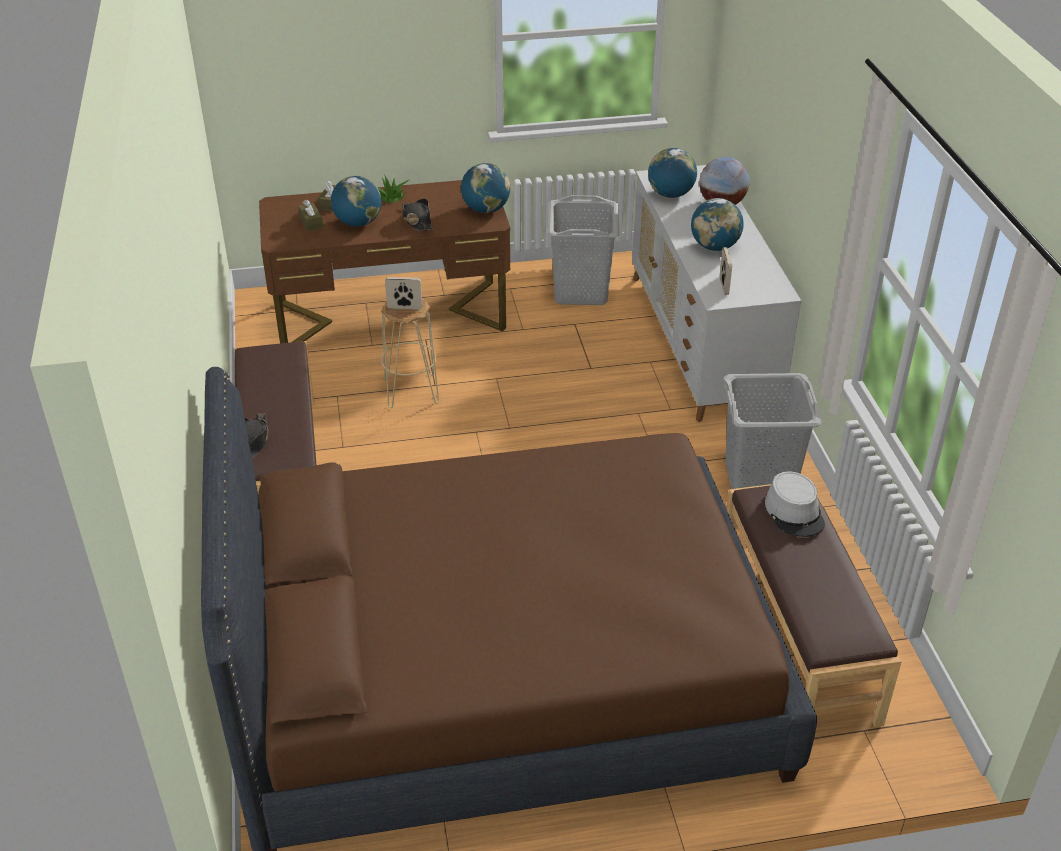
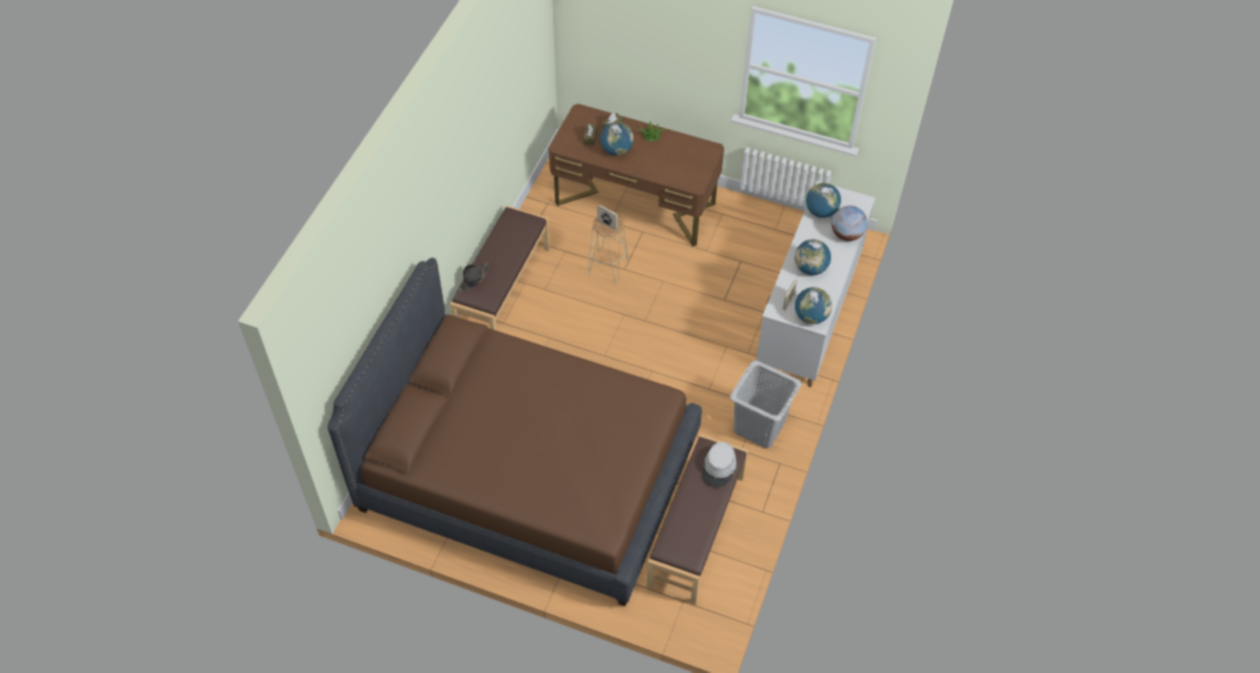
camera: 30 degrees right, 15 degrees up
black hat [402,198,434,231] -> none
globe [461,163,510,213] -> globe moved to [795,287,832,324]
grey laundry basket [547,195,620,305] -> none

